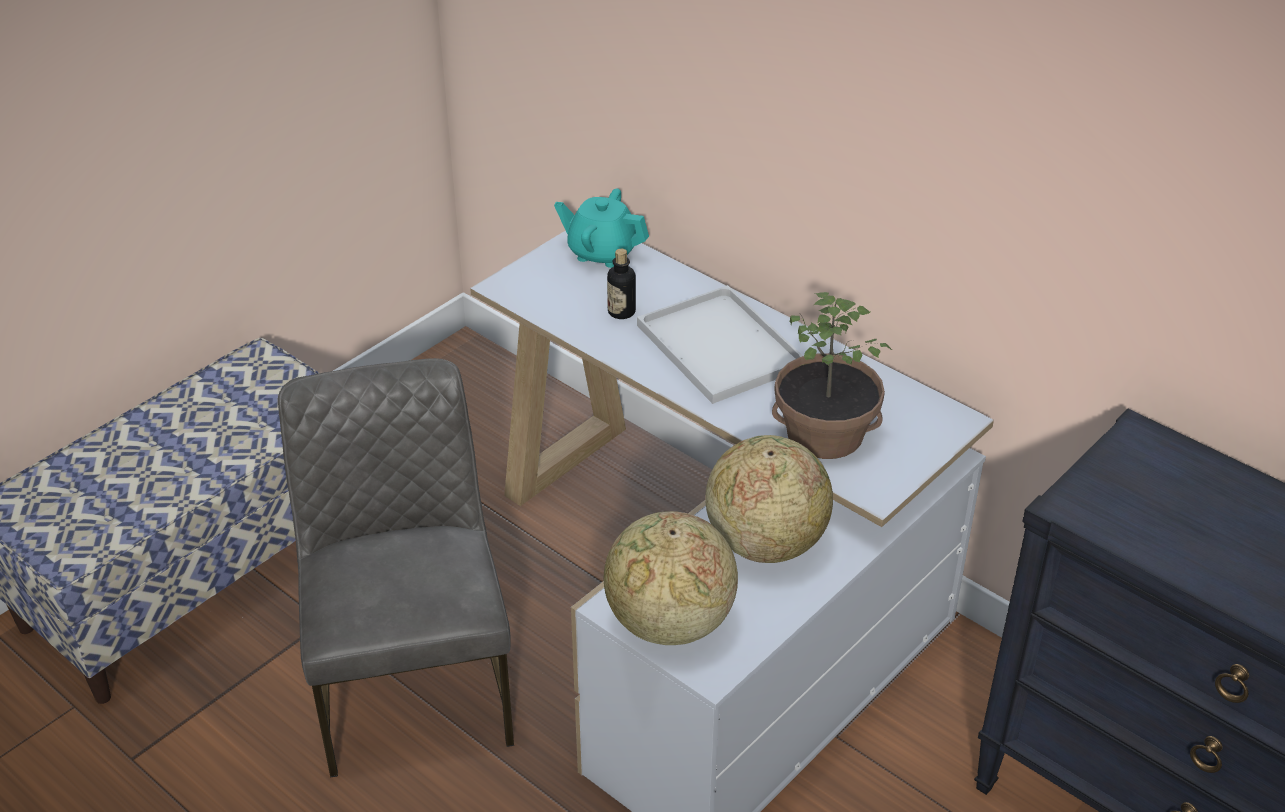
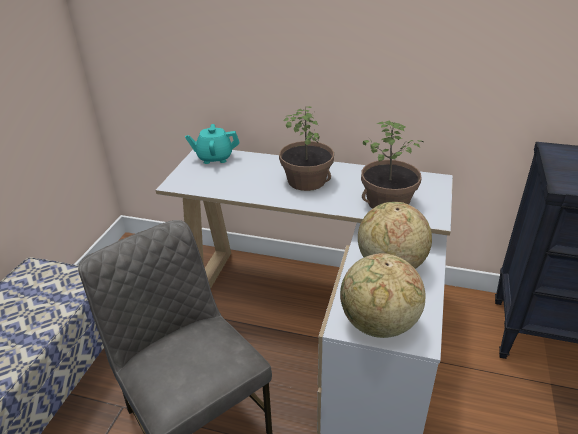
camera: 25 degrees left, 5 degrees down
bottle [607,249,636,319] -> none
white tray [637,285,803,404] -> potted plant [279,106,334,191]

